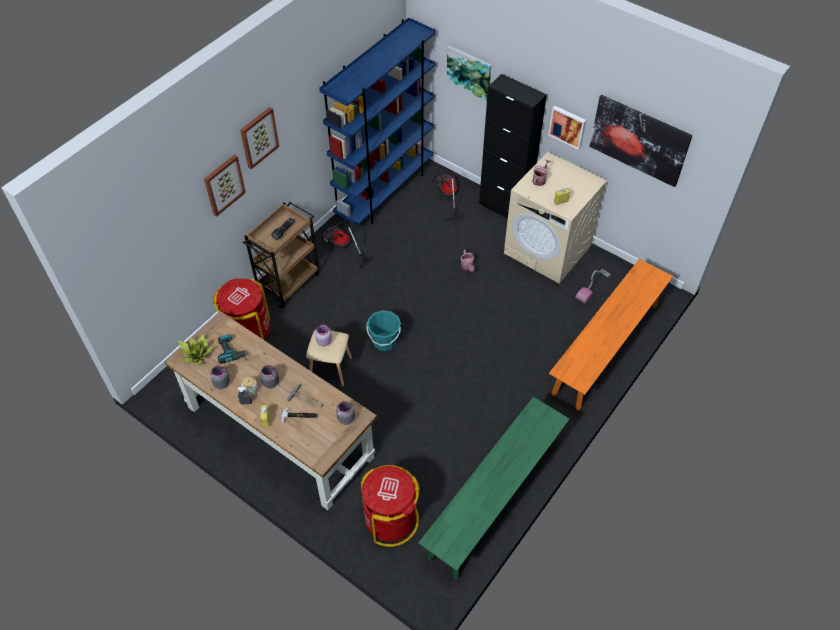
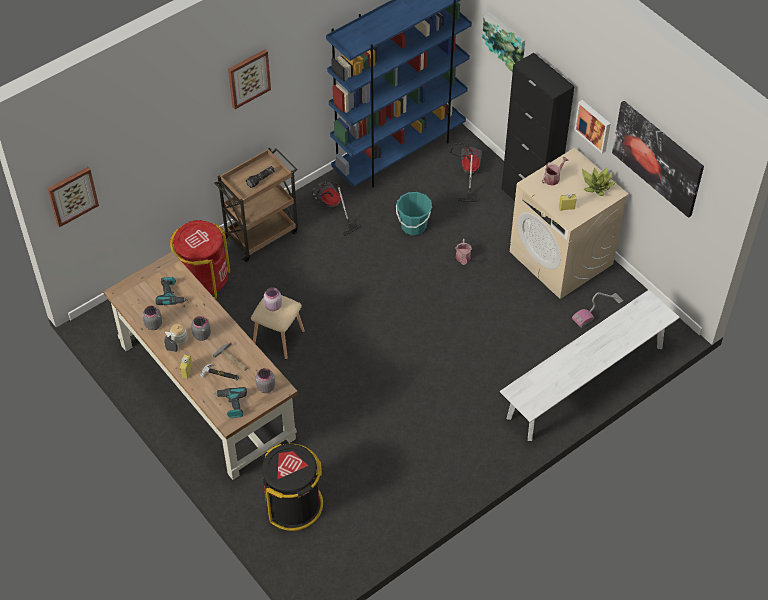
camera: 15 degrees right, 0 degrees up
potted plant [178,334,213,365] -> potted plant moved to [582,167,617,196]
picture [204,155,246,217] -> picture moved to [47,167,99,227]
red trash can [361,465,420,547] -> black trash can [262,444,323,531]
turquoise bucket [366,310,401,351] -> turquoise bucket moved to [396,192,432,235]
green bench [418,397,570,579] -> none
orange bench [549,259,673,411] -> white bench [500,290,680,441]
none -> power drill [214,387,247,418]

